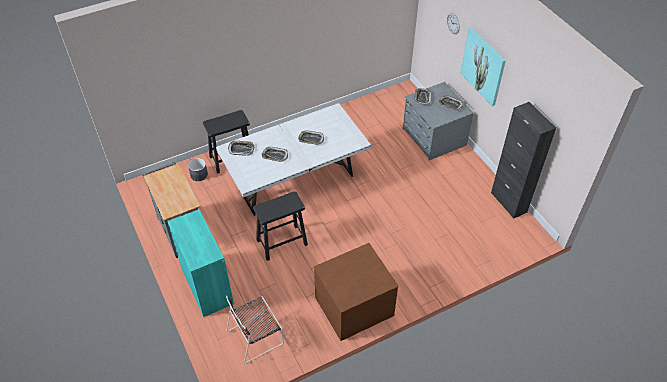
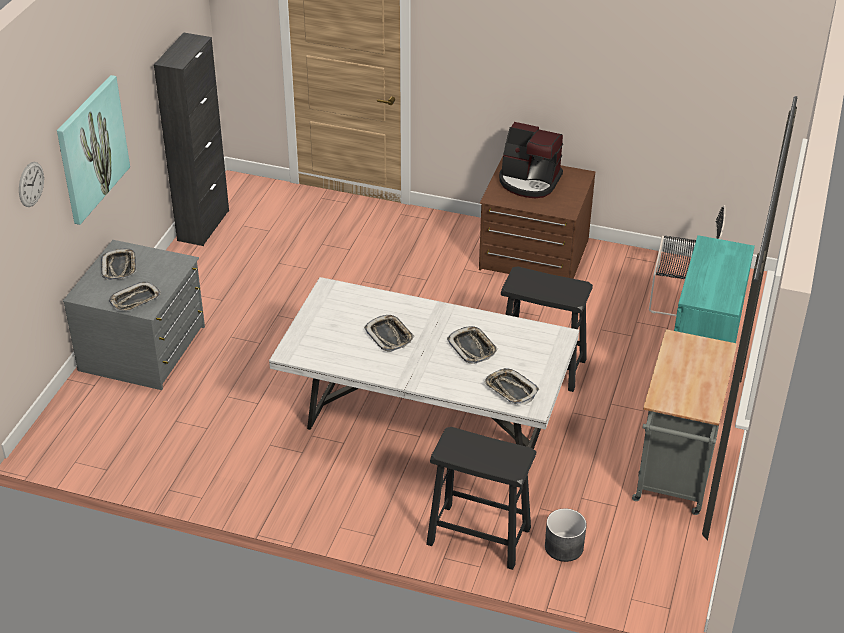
camera: 135 degrees left, 10 degrees down
none -> coffee machine [499,122,563,198]

